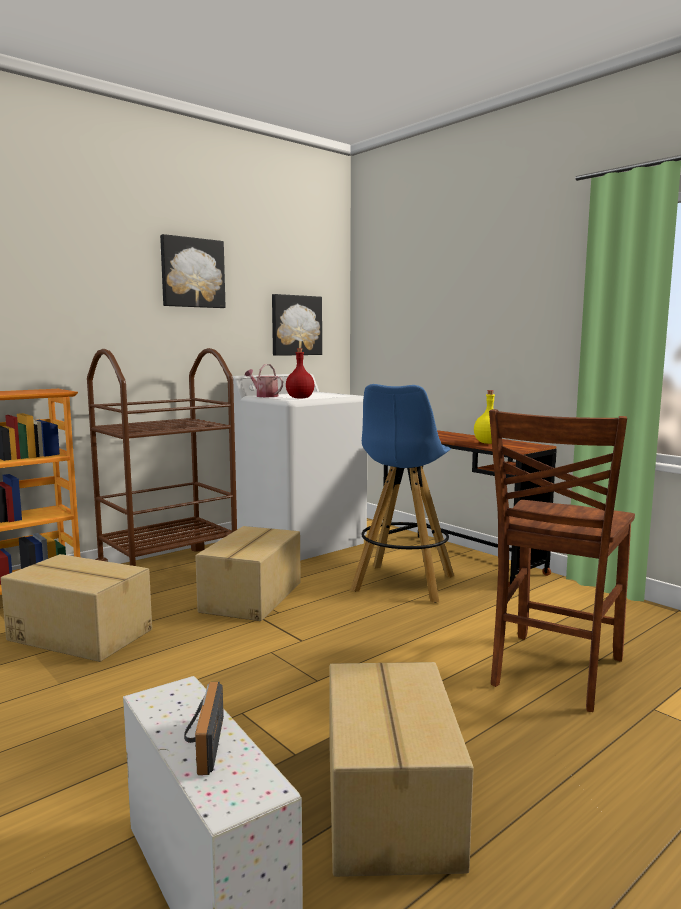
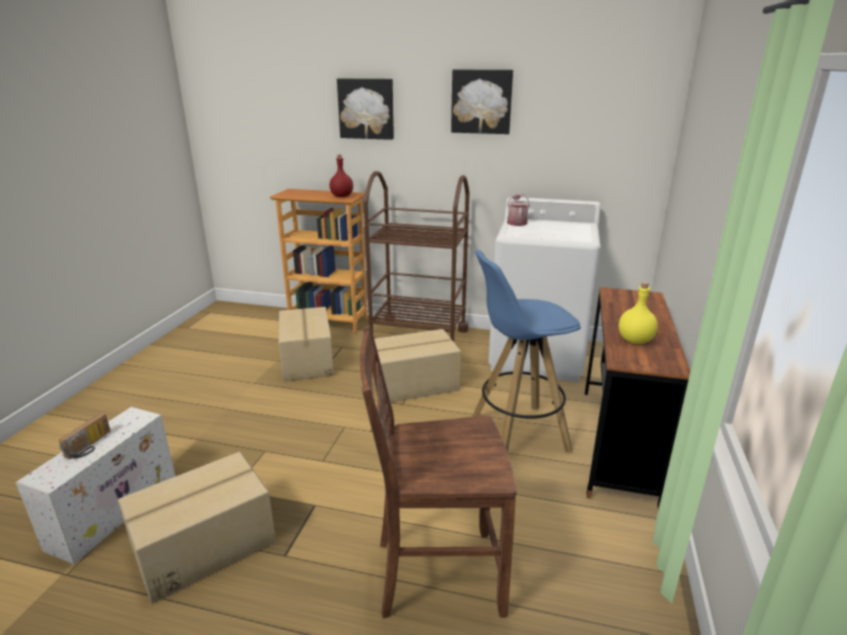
camera: 55 degrees right, 15 degrees up
radio [184,682,224,775] -> radio turned 150 degrees clockwise [59,413,111,459]
picture [272,294,322,356] -> picture moved to [337,78,394,140]
red bottle [286,348,314,399] -> red bottle moved to [329,155,353,197]

